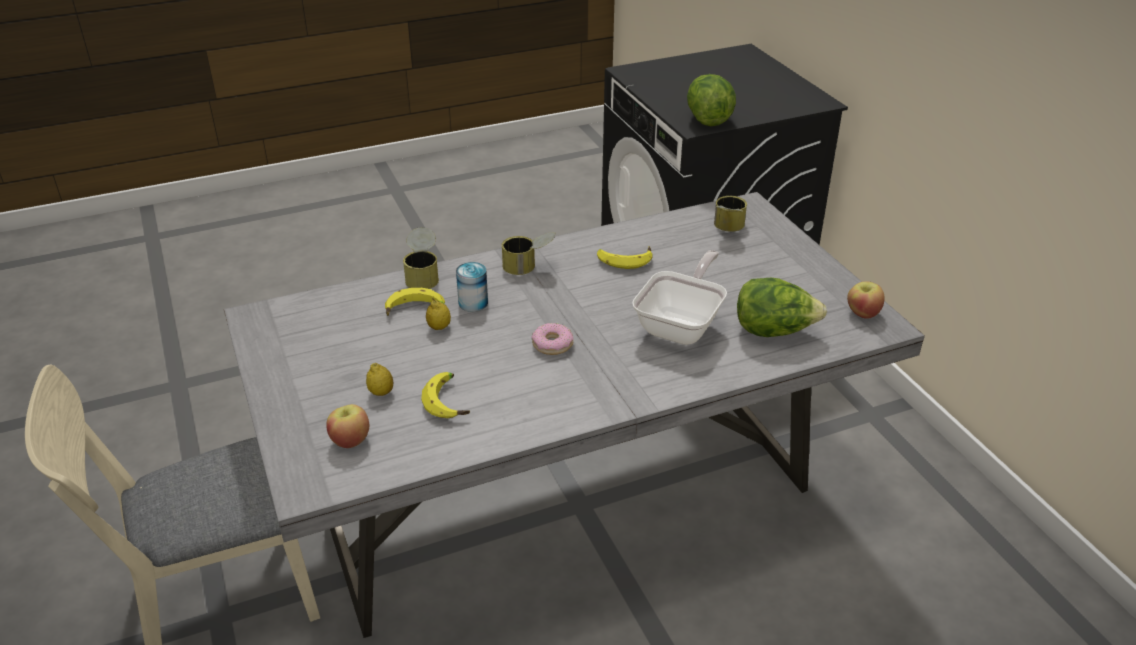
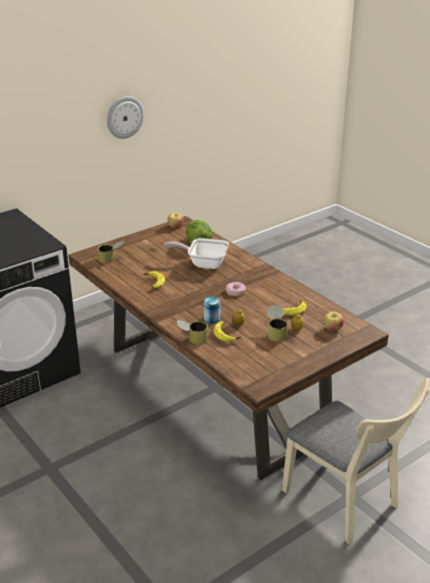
camera: 105 degrees left, 5 degrees down
grey dining table [224,192,925,638] -> brown dining table [68,216,389,480]
can [501,232,556,275] -> can moved to [267,305,288,342]
lettuce [687,74,736,126] -> none
none -> wall clock [107,96,144,139]

